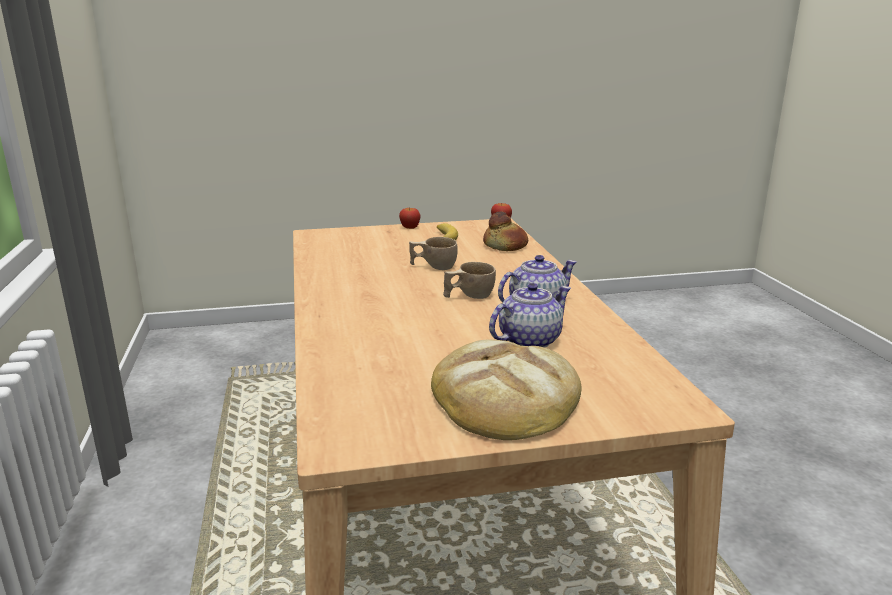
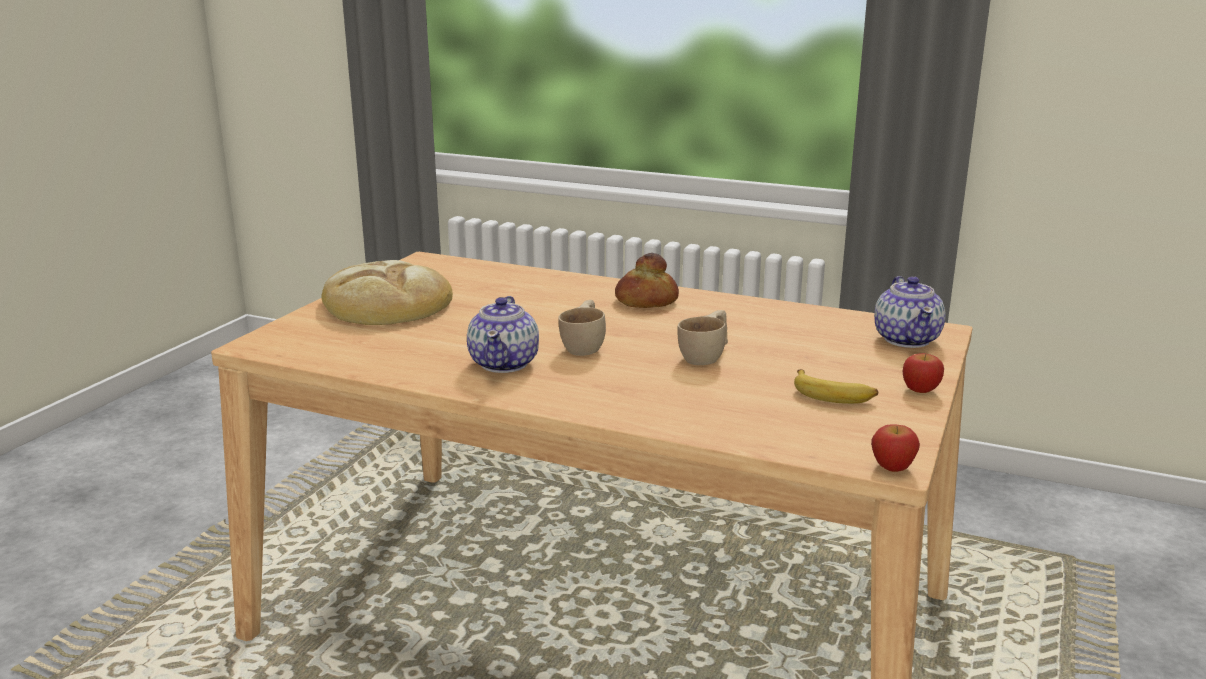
camera: 125 degrees right, 0 degrees up
bread [483,212,528,251] -> bread moved to [615,253,679,308]
teapot [489,283,571,348] -> teapot moved to [874,276,946,348]

